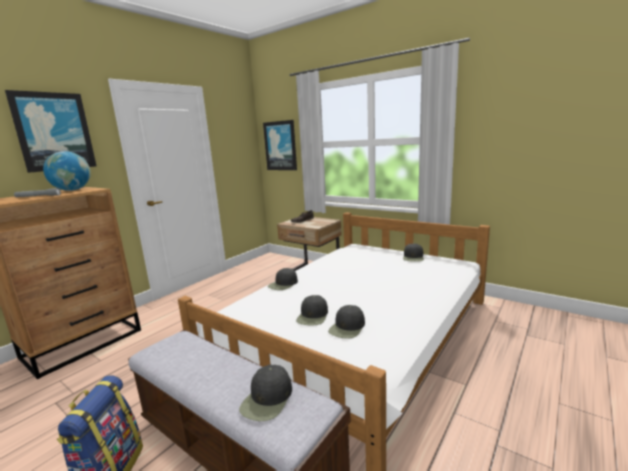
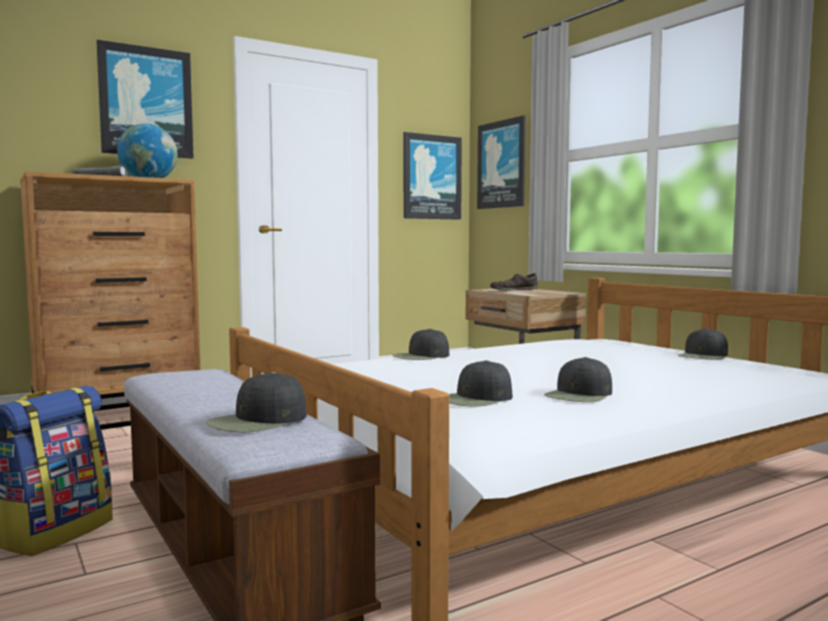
camera: 20 degrees right, 10 degrees down
black cap [296,295,328,326] -> black cap moved to [544,357,612,402]
none -> picture [404,132,462,220]

